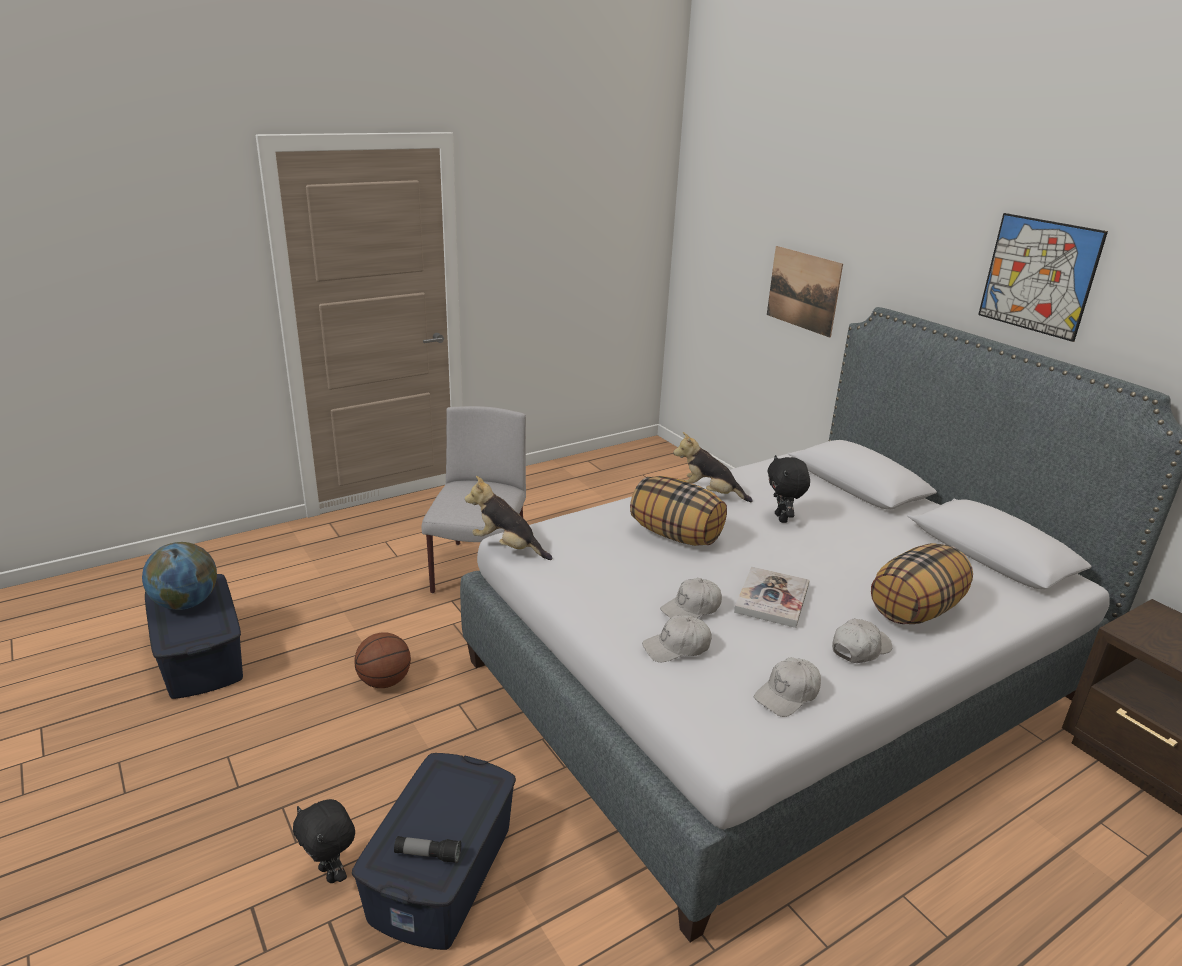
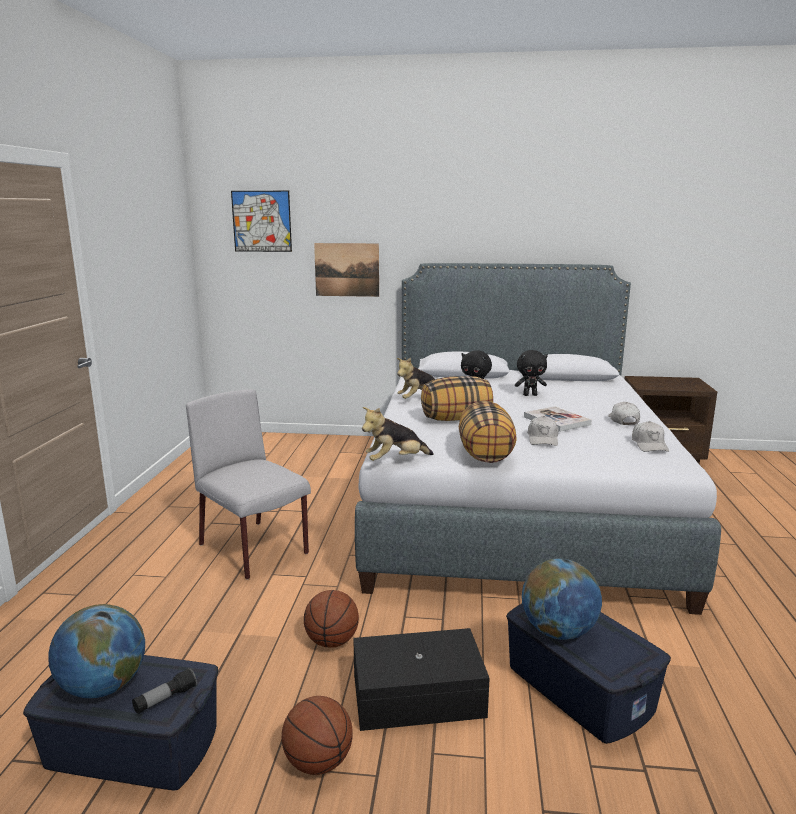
camera: 50 degrees left, 10 degrees down
black plush toy [293,799,355,883] -> black plush toy moved to [515,350,548,396]
flashlight [394,836,461,863] -> flashlight moved to [132,668,197,714]
white cap [642,615,712,662] -> none
pillow [871,543,973,624] -> pillow moved to [459,401,517,463]
picture [978,213,1108,342] -> picture moved to [231,191,292,252]
none -> basketball [282,696,353,775]
none -> black storage box [353,628,490,731]
none -> globe [522,559,602,640]

